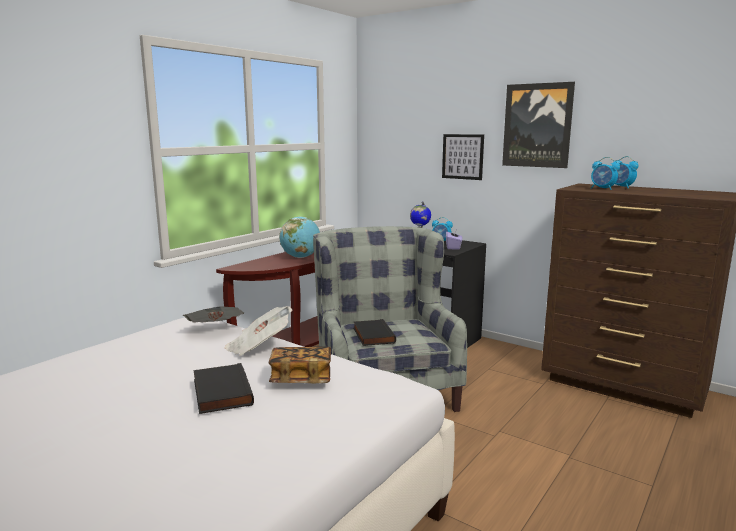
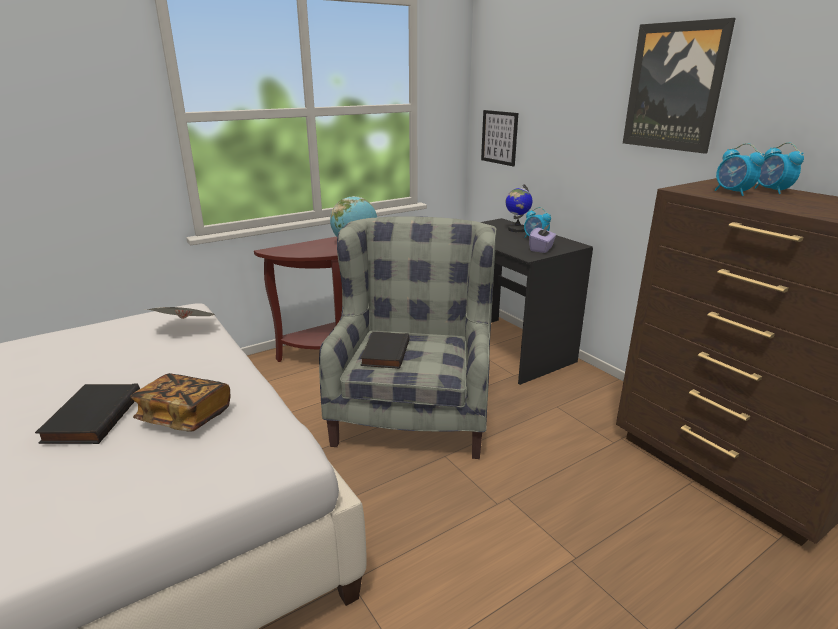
camera: 20 degrees right, 10 degrees up
newspaper [225,306,293,356] -> none
picture [442,134,484,180] -> picture moved to [481,110,518,166]

